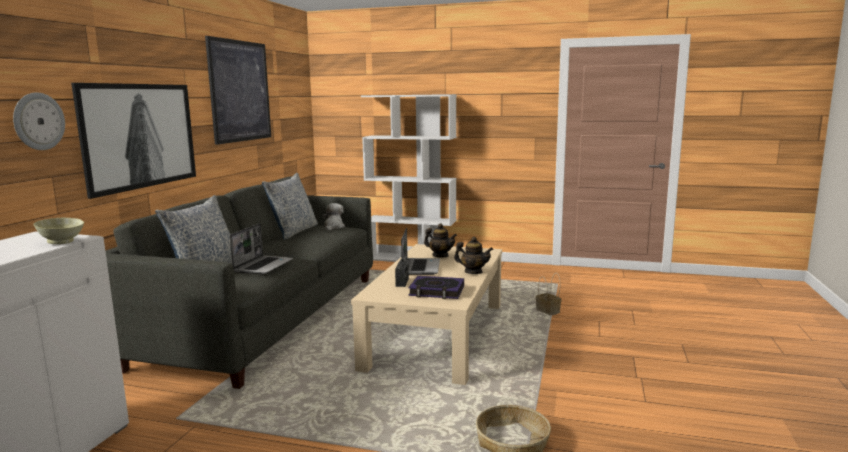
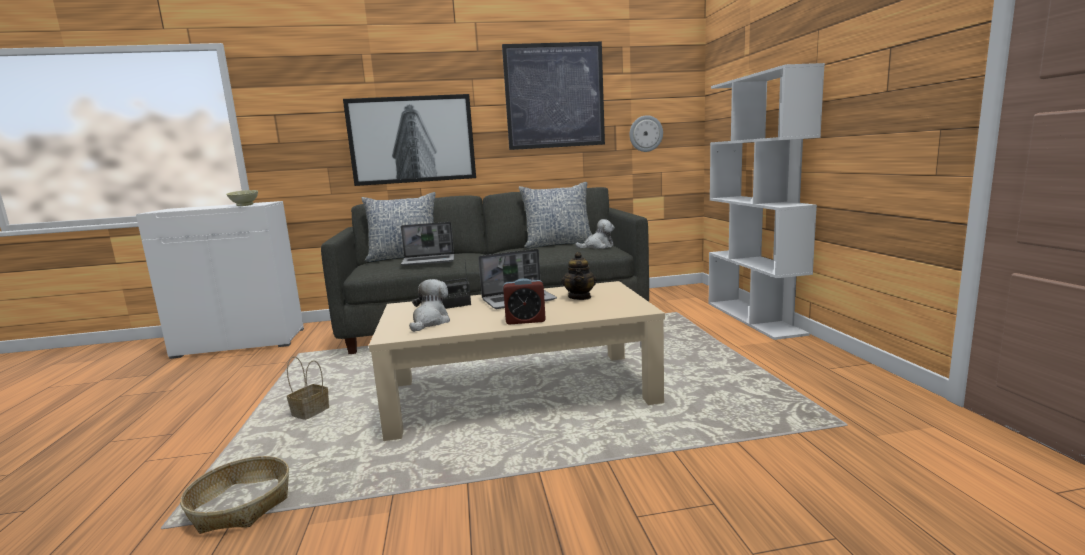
camera: 65 degrees right, 0 degrees up
wall clock [13,92,65,150] -> wall clock moved to [629,115,663,152]
book [408,276,464,299] -> plush toy [409,279,450,332]
teapot [454,237,493,274] -> alarm clock [503,278,546,325]
basket [536,273,561,315] -> basket moved to [287,356,329,420]

